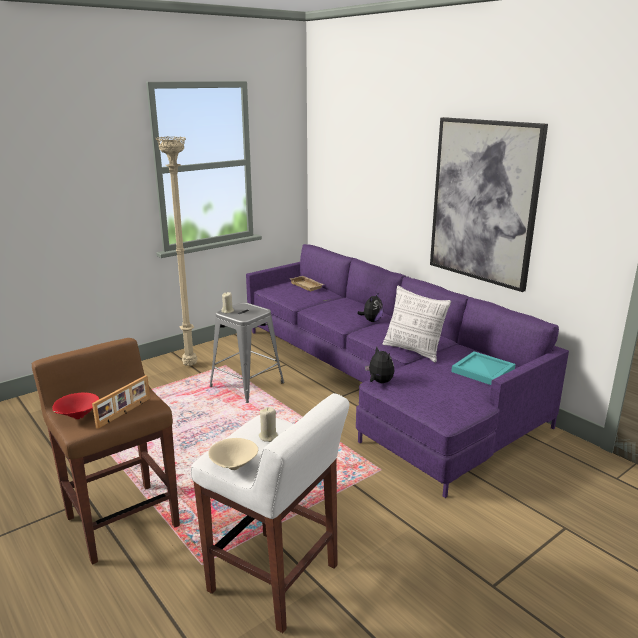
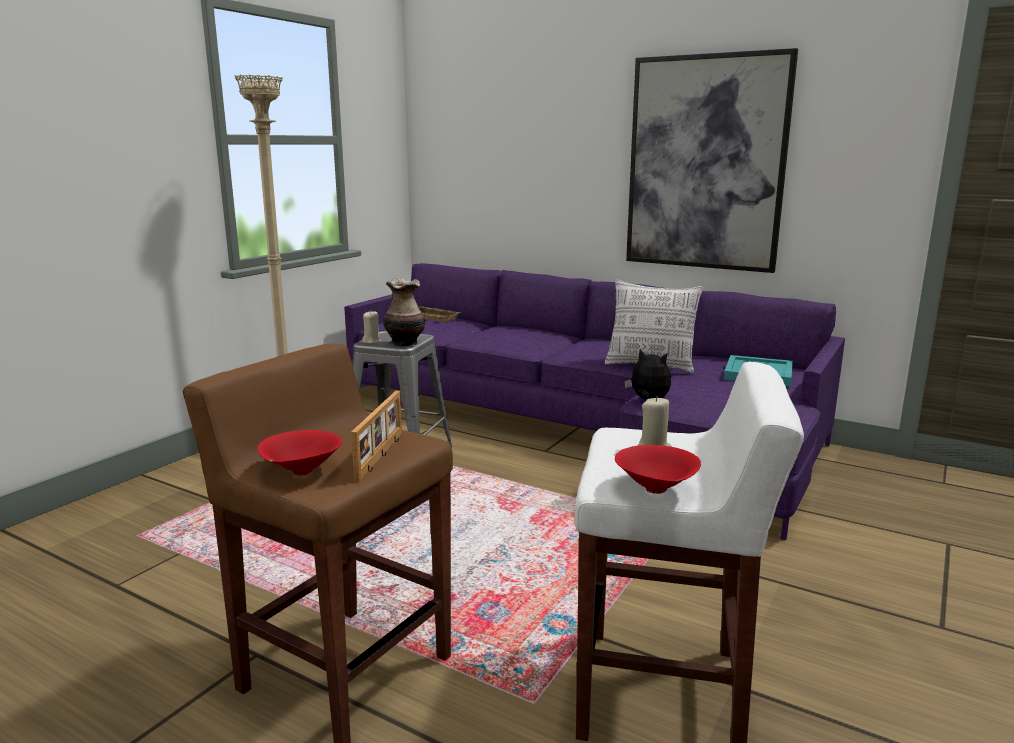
camera: 20 degrees left, 5 degrees down
beige bowl [208,438,258,470] -> red bowl [615,445,701,494]
plush toy [357,292,383,322] -> none
none -> vase [383,278,425,346]

